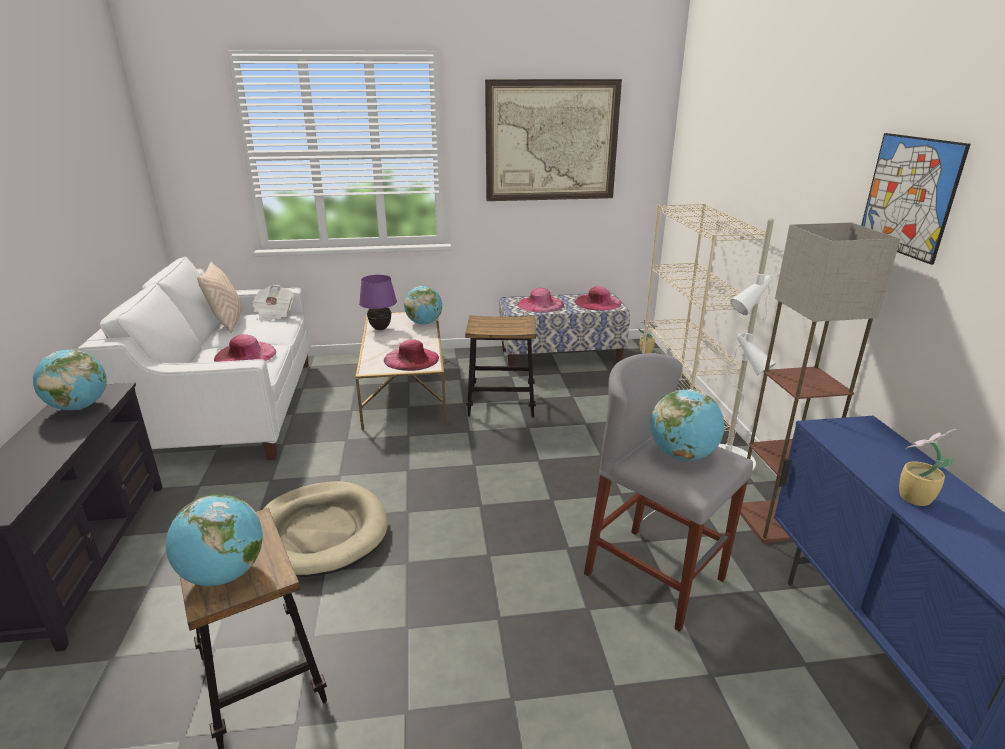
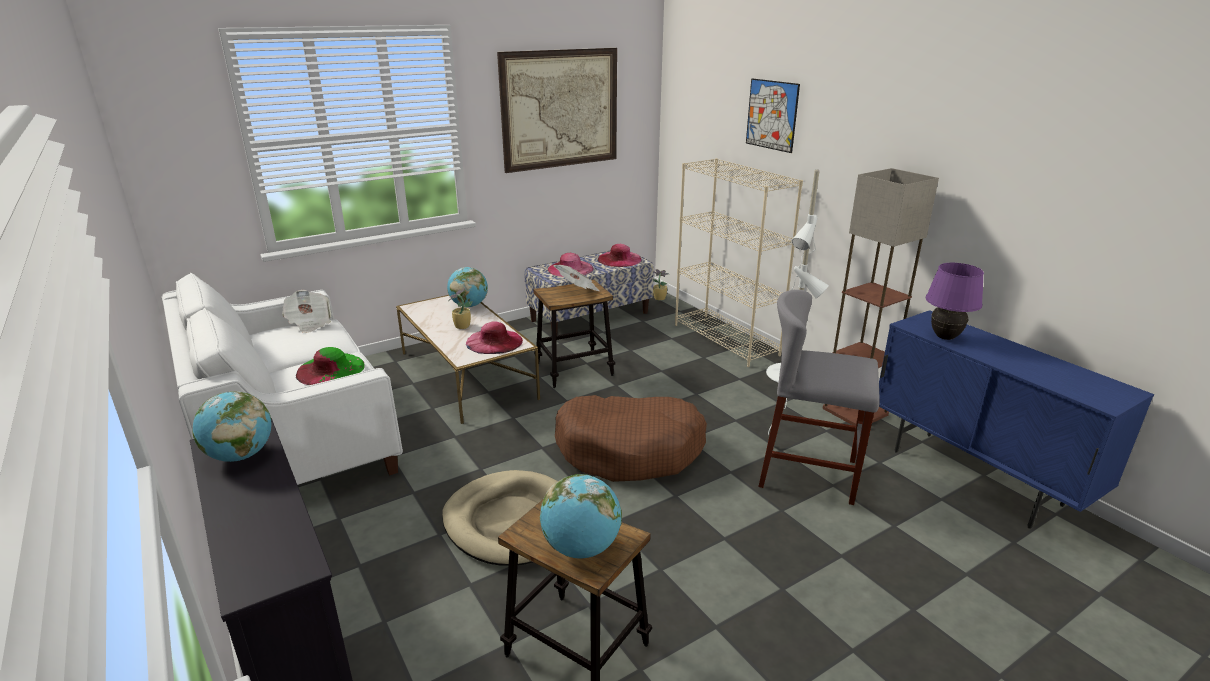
camera: 25 degrees left, 0 degrees up
beige pillow [197,261,242,333] -> none
pink hat [214,334,276,362] -> green hat [296,347,364,385]
purple table lamp [359,275,397,330] -> purple table lamp moved to [926,263,984,340]
globe [650,389,724,461] -> none
picture [861,133,971,265] -> picture moved to [746,78,800,153]
potted plant [899,429,956,506] -> potted plant moved to [448,286,473,329]
none -> newspaper [553,265,599,291]
none -> brown dog bed [555,395,707,482]

